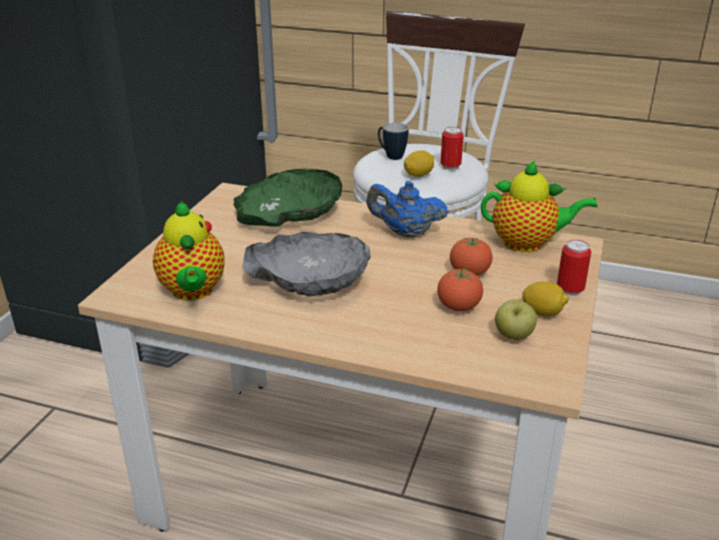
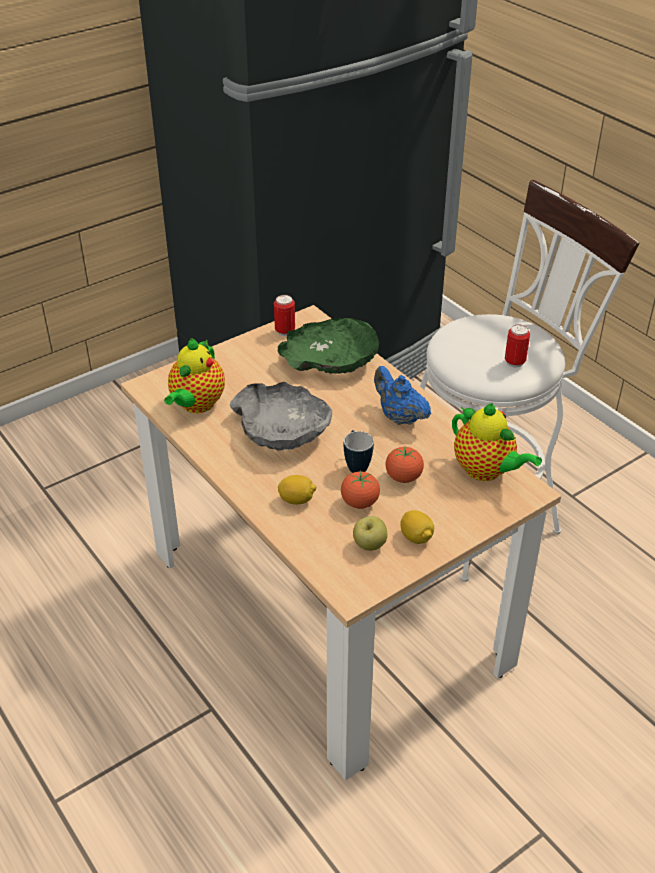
camera: 35 degrees right, 10 degrees up
mug [378,123,408,160] -> mug moved to [344,430,374,473]
lemon [404,150,434,177] -> lemon moved to [278,475,316,505]
can [557,240,591,296] -> can moved to [274,295,295,336]

